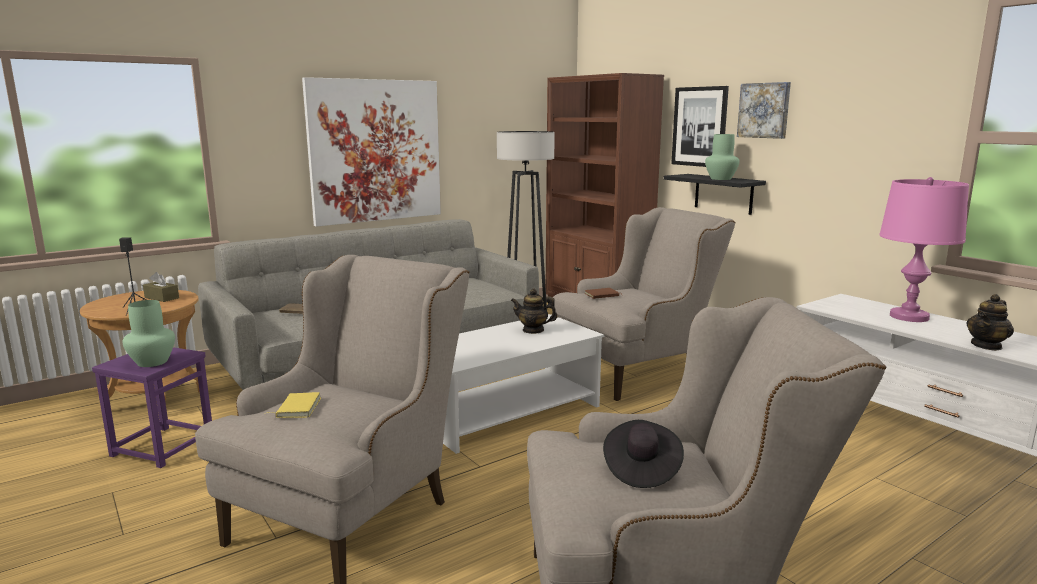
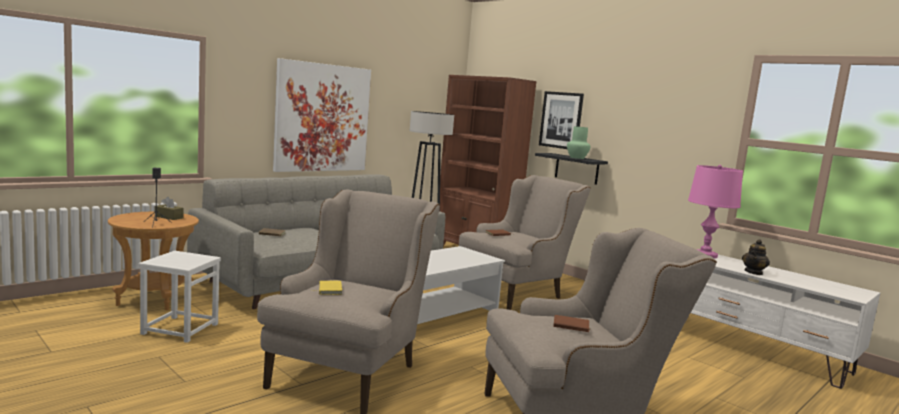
camera: 10 degrees left, 5 degrees down
purple stool [92,347,212,468] -> white stool [139,251,221,343]
green vase [122,300,175,367] -> none
teapot [511,289,557,334] -> none
black hat [603,420,684,488] -> brown book [553,315,591,332]
picture [737,82,791,139] -> none

